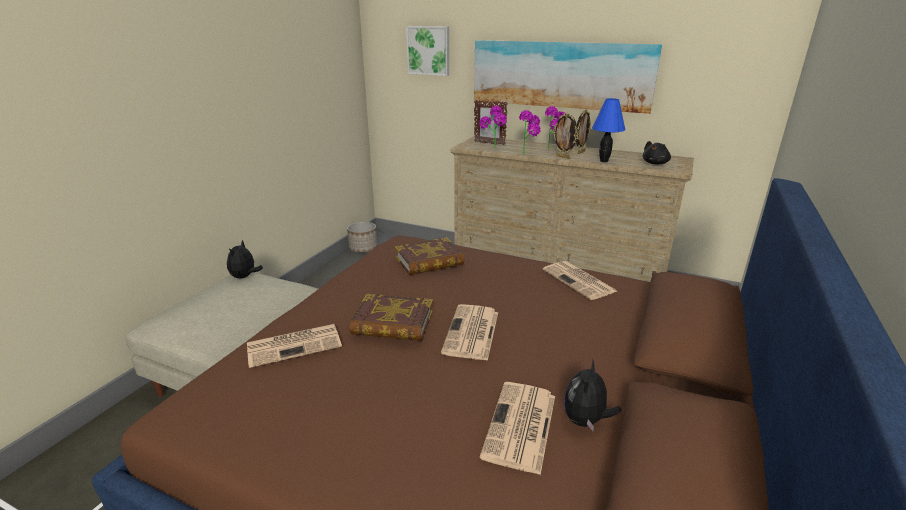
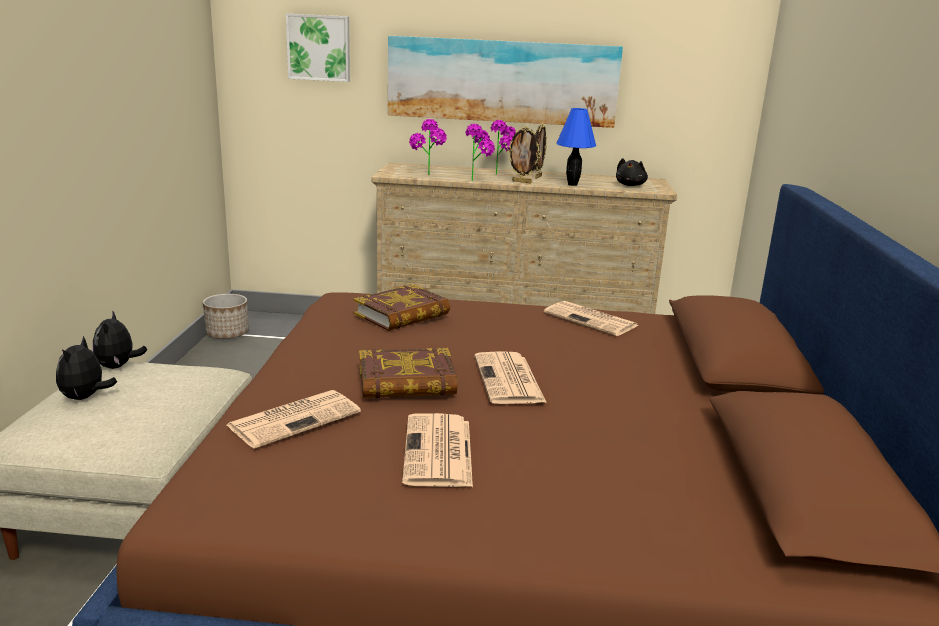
camera: 20 degrees left, 5 degrees down
picture frame [474,100,508,145] -> none
newspaper [480,382,555,475] -> newspaper moved to [402,413,473,487]
plush toy [564,358,621,431] -> plush toy moved to [56,336,117,400]

